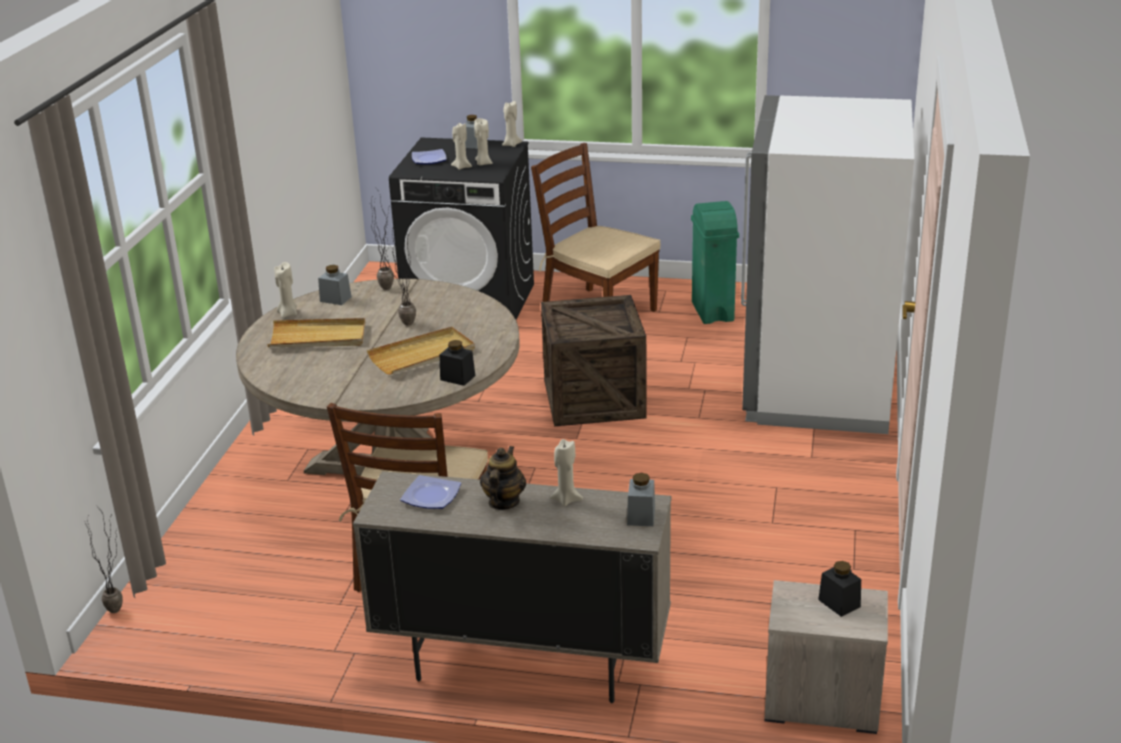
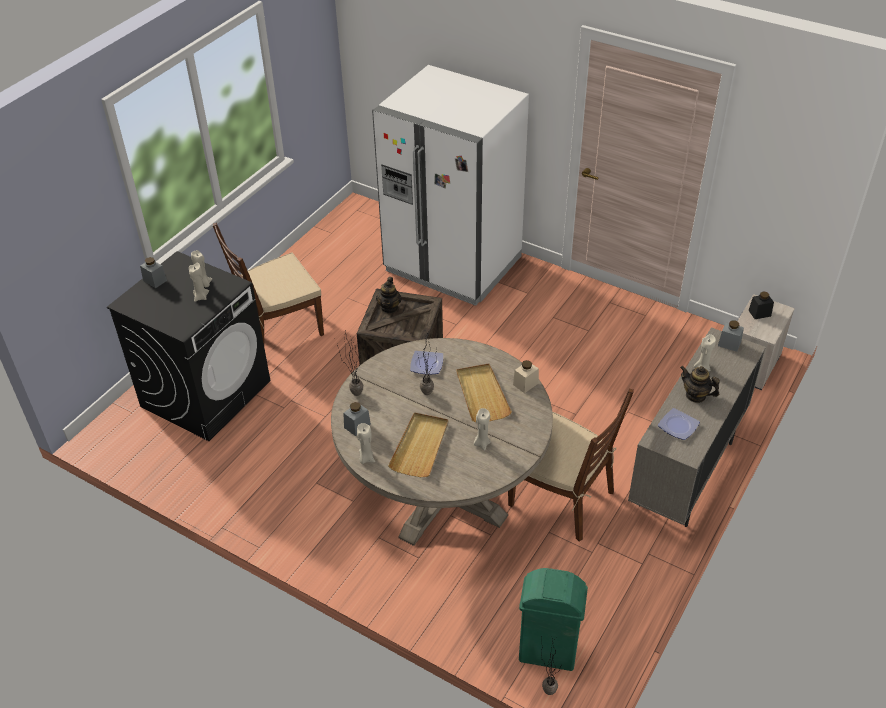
camera: 70 degrees left, 15 degrees up
plate [412,149,447,164] -> plate moved to [410,351,443,375]
black jar [440,340,475,386] -> beige jar [513,360,539,393]
beige candle [502,101,522,147] -> beige candle moved to [474,408,491,451]
green trash can [691,201,739,324] -> green trash can moved to [519,568,588,671]
none -> teapot [376,277,402,313]

